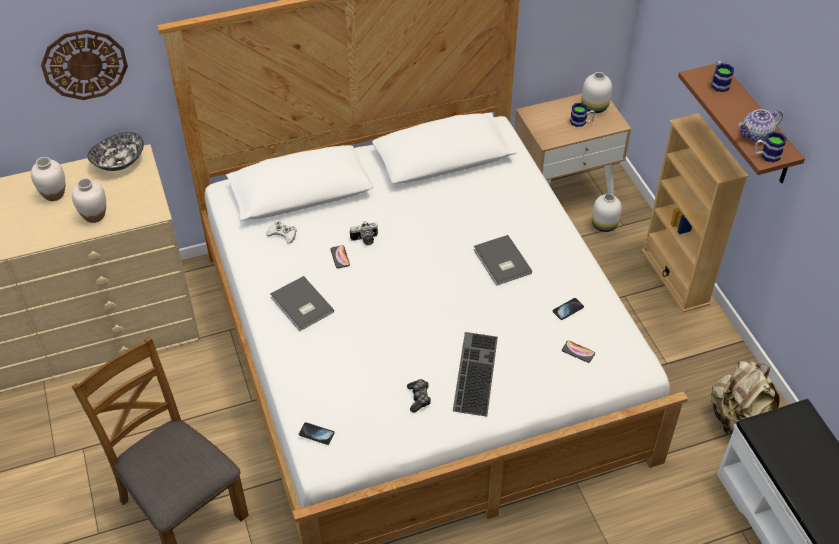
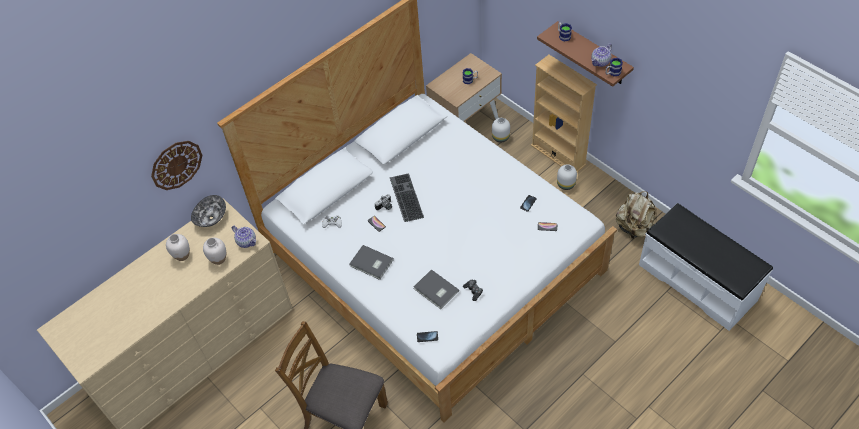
camera: 20 degrees left, 5 degrees up
keyboard [453,332,498,416] -> keyboard moved to [390,173,424,222]
grey book [474,235,532,286] -> grey book moved to [414,269,459,309]
white vase [581,72,612,113] -> white vase moved to [557,164,577,190]
none -> teapot [232,226,256,248]

